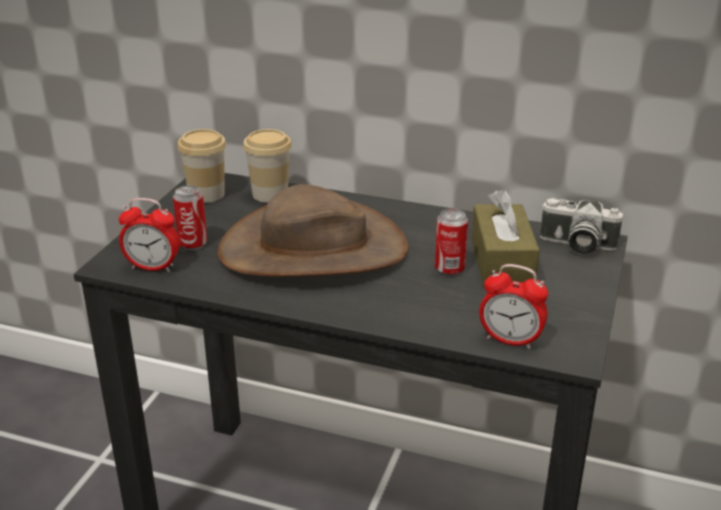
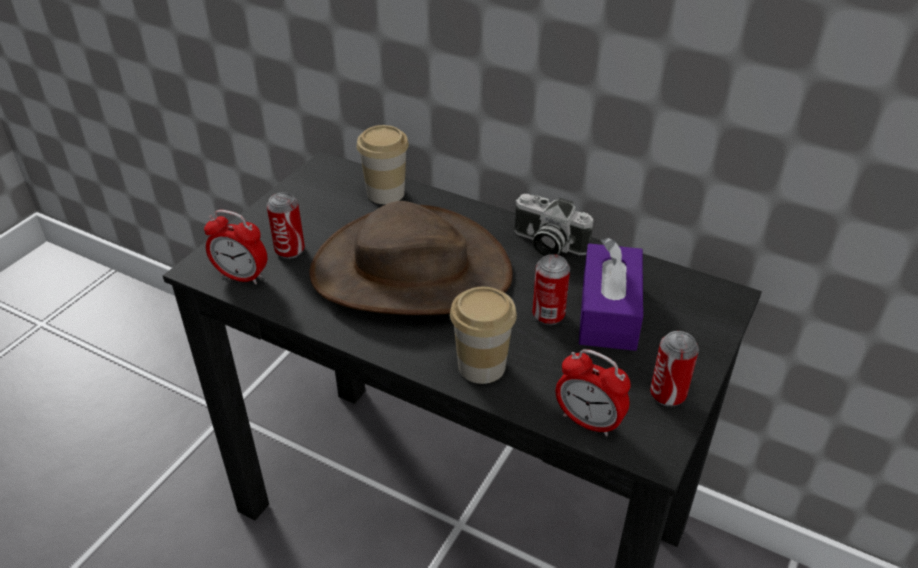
camera: 10 degrees right, 10 degrees up
cup [177,129,226,203] -> cup moved to [450,287,517,384]
brown tissue box [472,189,540,287] -> purple tissue box [579,238,643,351]
camera [540,198,623,254] -> camera moved to [514,194,593,256]
none -> can [650,331,699,407]

